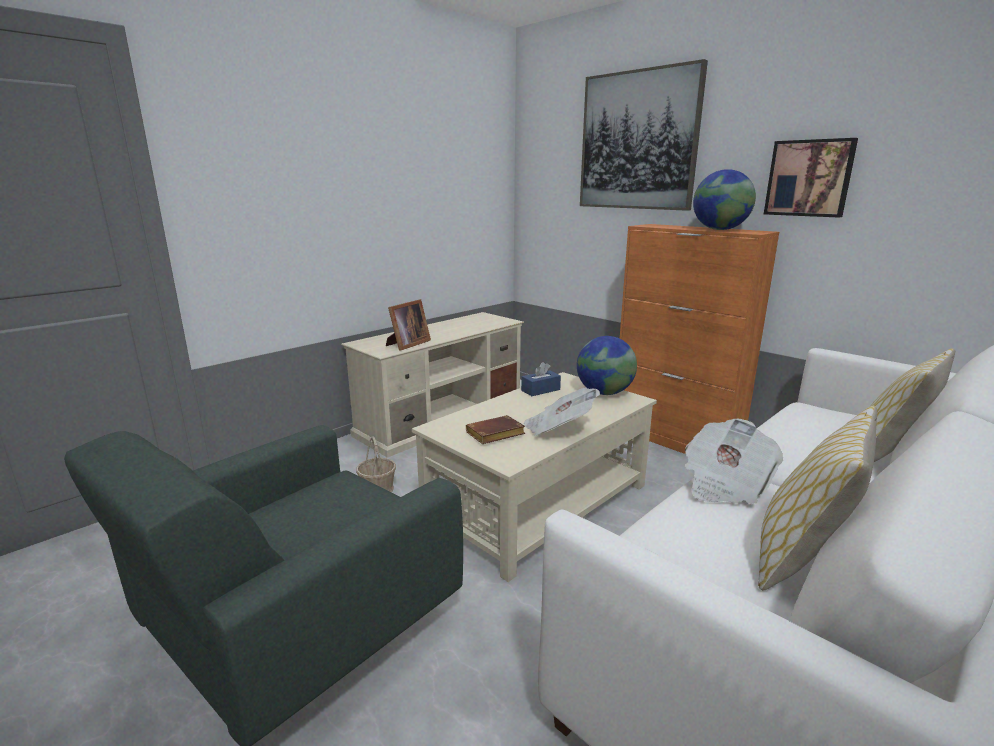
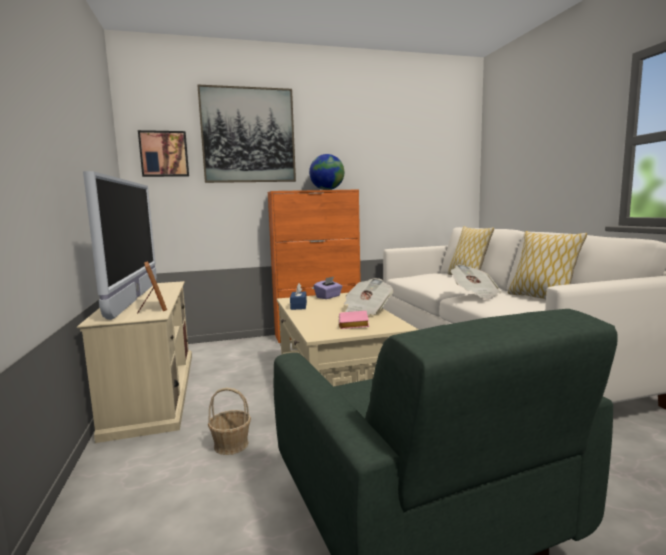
camera: 60 degrees left, 10 degrees down
brown book [466,415,525,444] -> pink book [339,311,369,329]
globe [577,336,637,395] -> purple tissue box [314,277,343,299]
picture [764,138,858,218] -> picture moved to [138,130,189,177]
none -> television [83,171,156,320]

